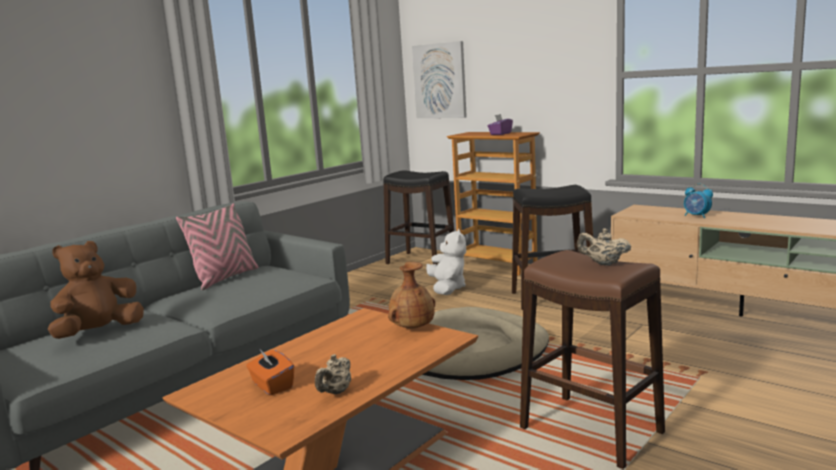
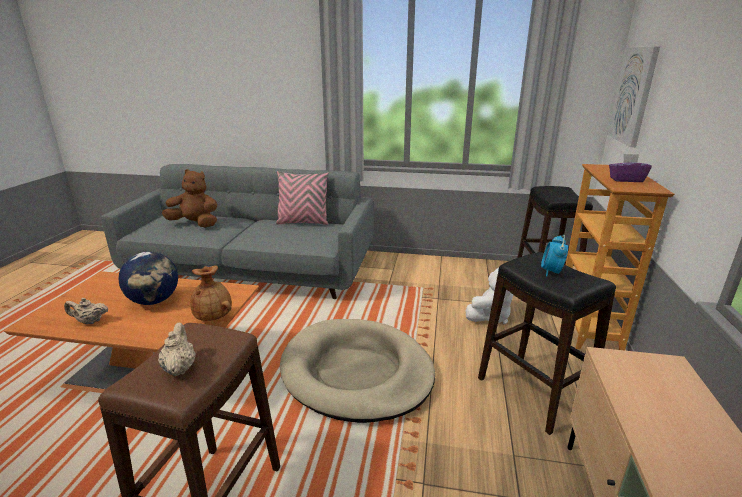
camera: 60 degrees right, 10 degrees up
orange tissue box [246,348,294,395] -> none
alarm clock [684,184,713,218] -> alarm clock moved to [541,235,568,276]
none -> globe [119,252,178,305]

